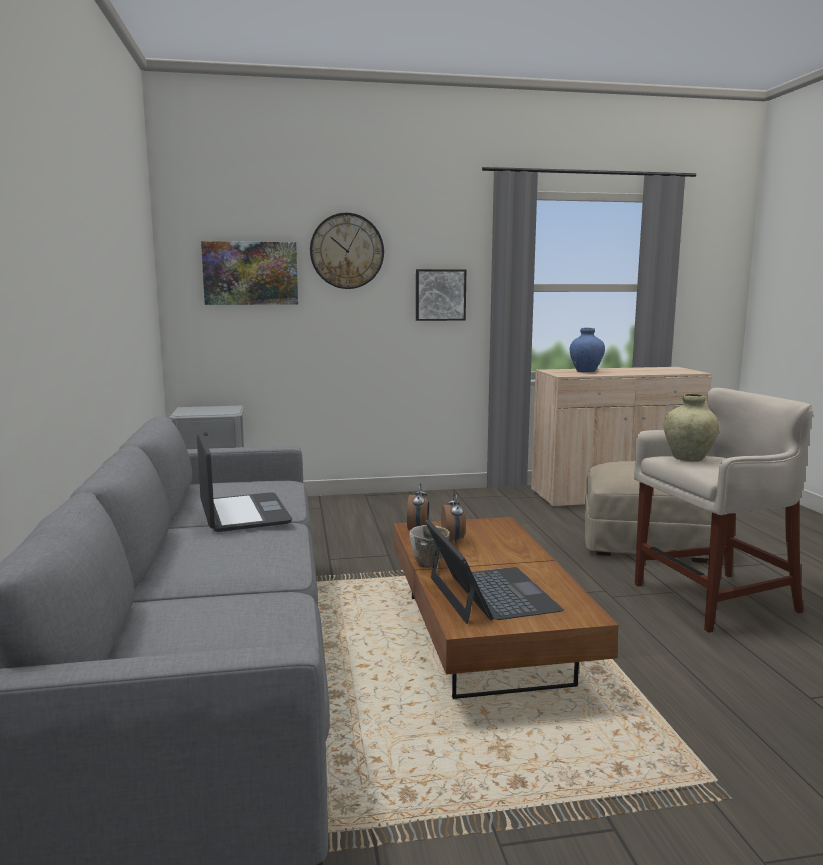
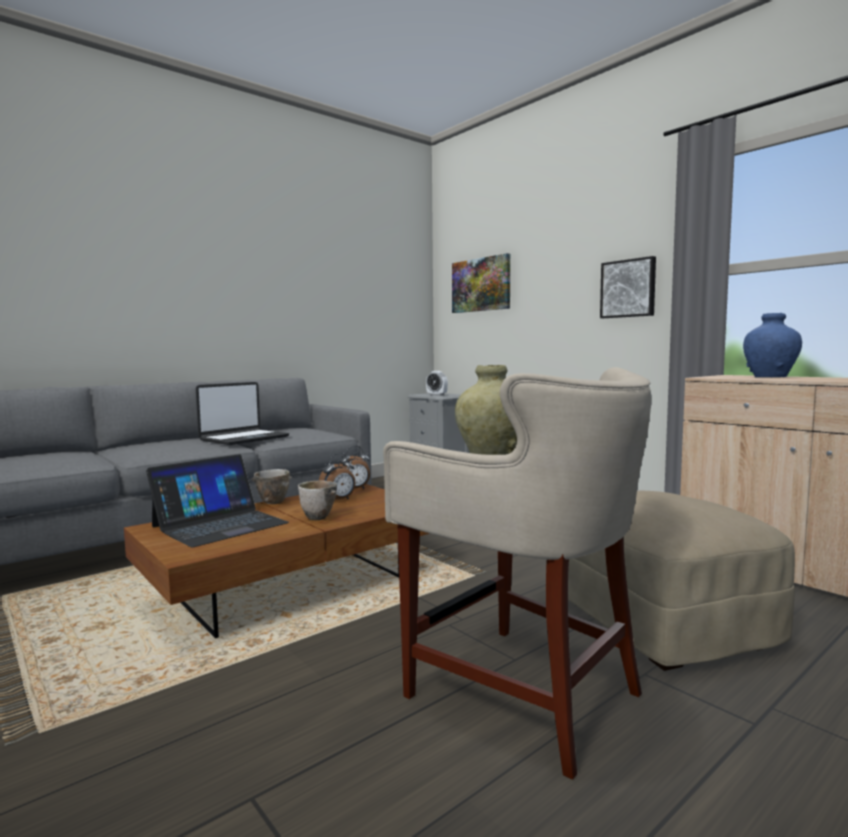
camera: 60 degrees right, 5 degrees down
wall clock [310,213,384,289] -> none
none -> bowl [298,480,337,520]
none -> alarm clock [426,371,448,396]

